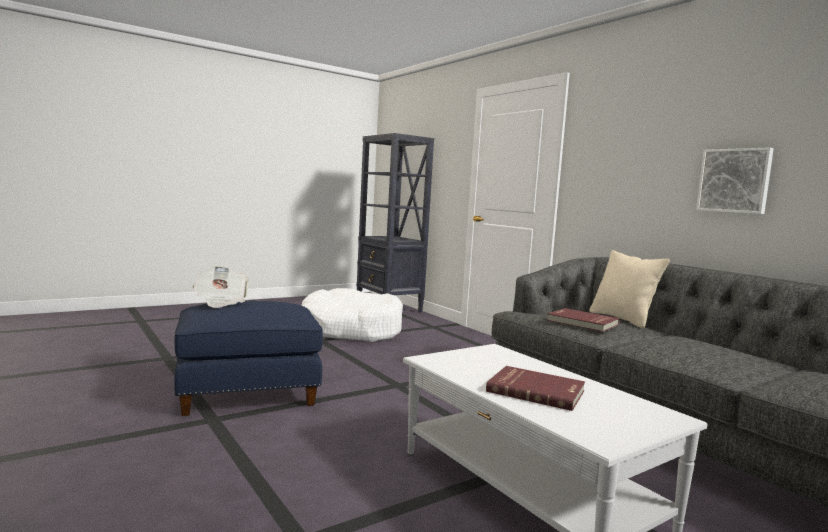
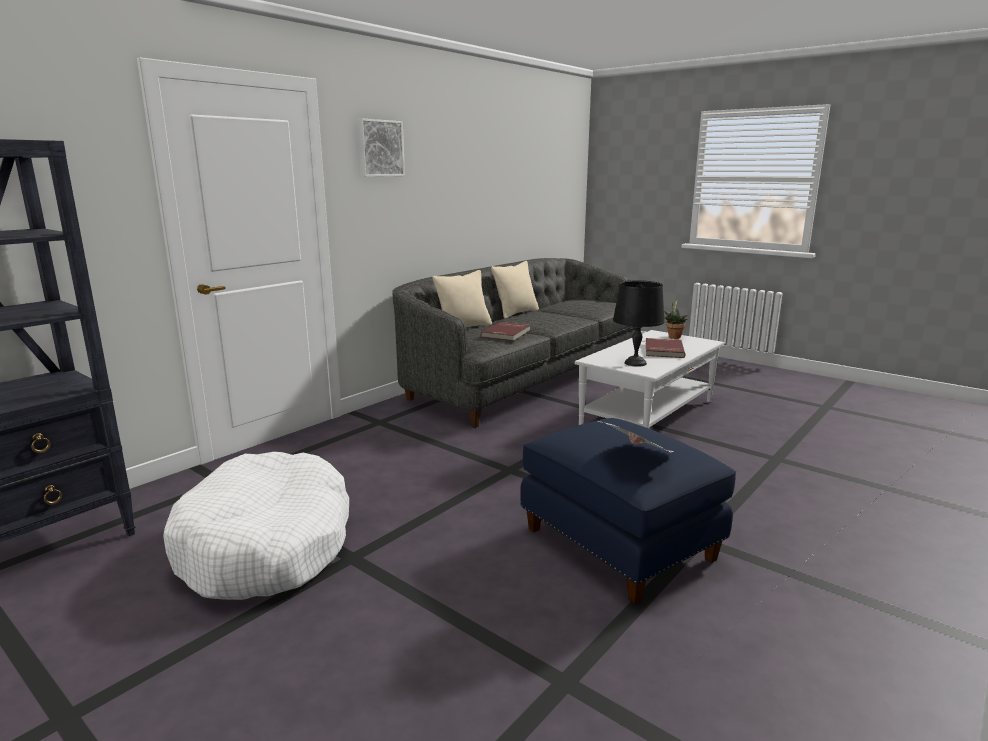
camera: 105 degrees left, 10 degrees up
picture [696,147,774,214] -> picture moved to [357,118,405,177]
none -> beige pillow [491,261,539,319]
none -> black table lamp [613,280,665,367]
none -> potted plant [664,300,687,339]

